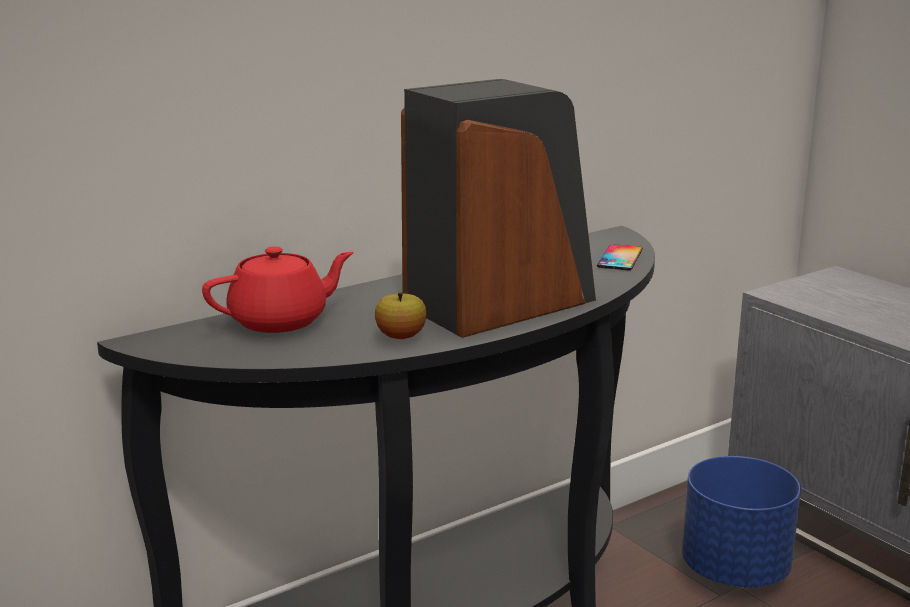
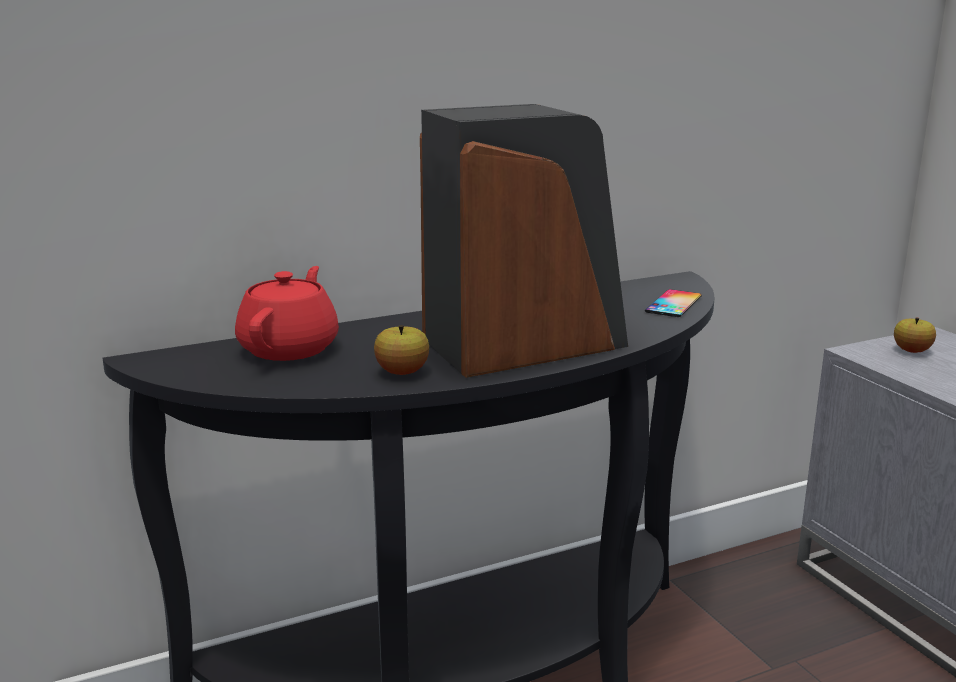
camera: 10 degrees right, 0 degrees up
red teapot [202,246,354,333] -> red teapot turned 60 degrees counterclockwise [235,266,339,361]
blue planter [682,456,801,588] -> none
none -> apple [894,318,936,353]

